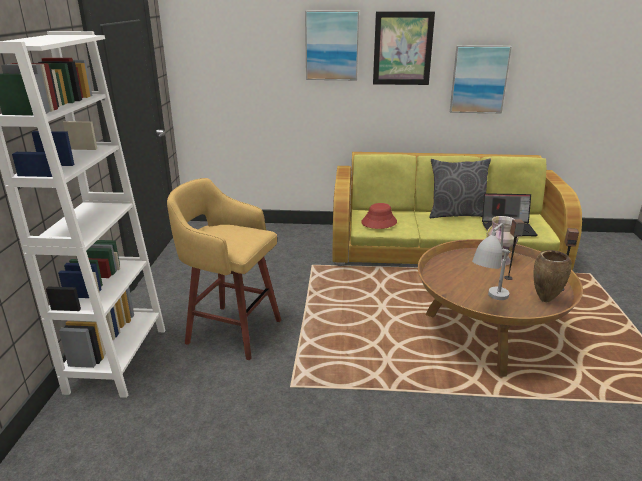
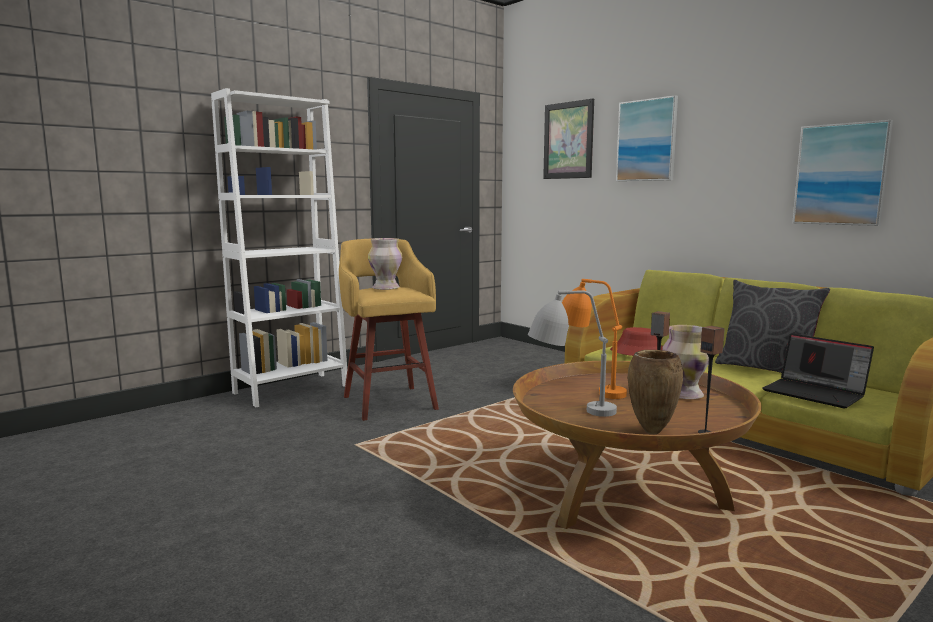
camera: 45 degrees right, 15 degrees down
picture [373,11,435,85] -> picture moved to [543,99,594,179]
none -> vase [368,238,402,290]
none -> orange table lamp [562,279,627,399]

